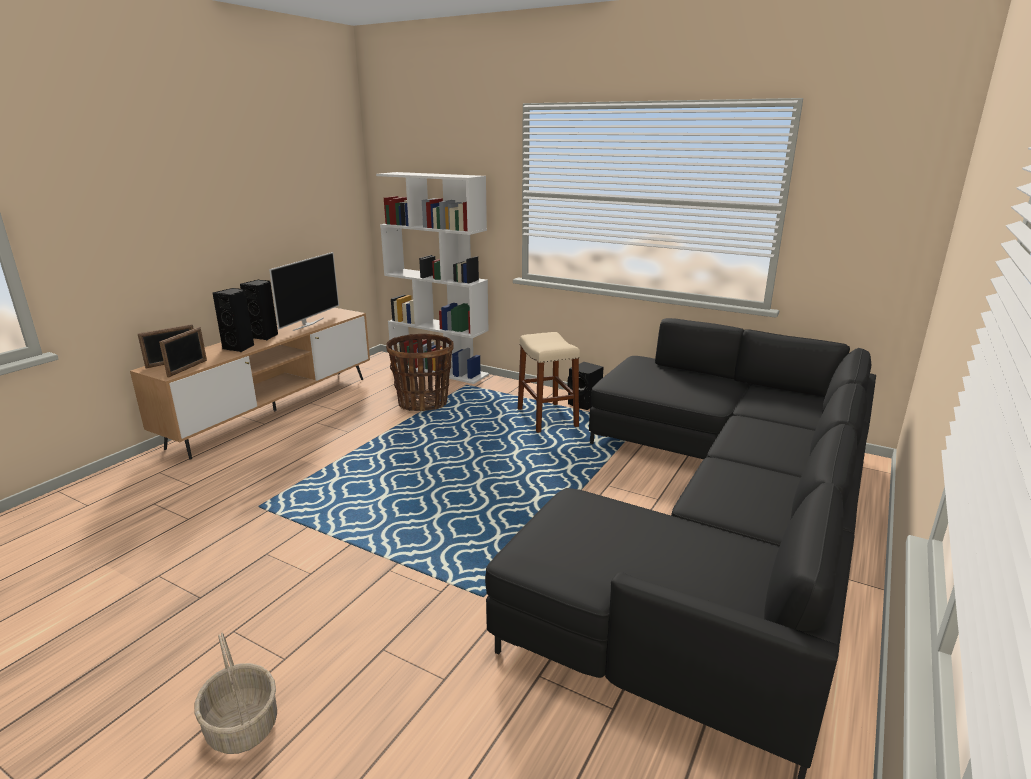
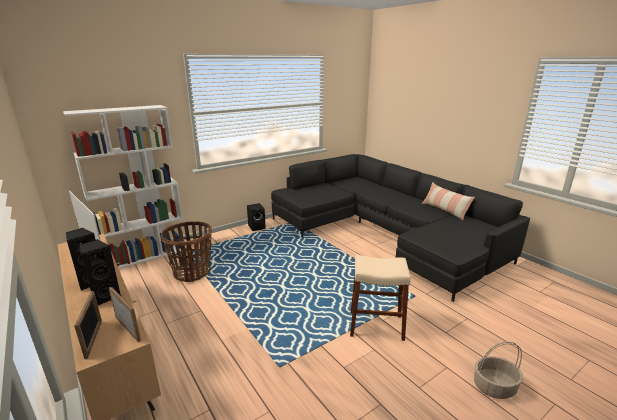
camera: 65 degrees left, 0 degrees up
beige stool [518,332,580,433] -> beige stool moved to [350,255,411,341]
none -> pillow [422,183,475,220]

